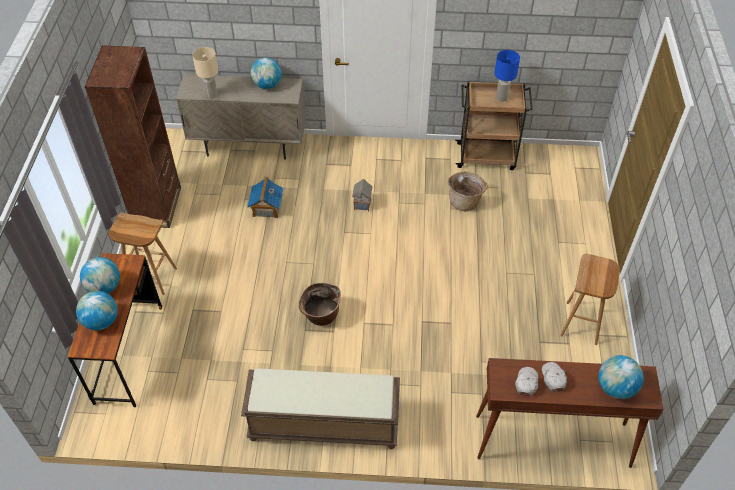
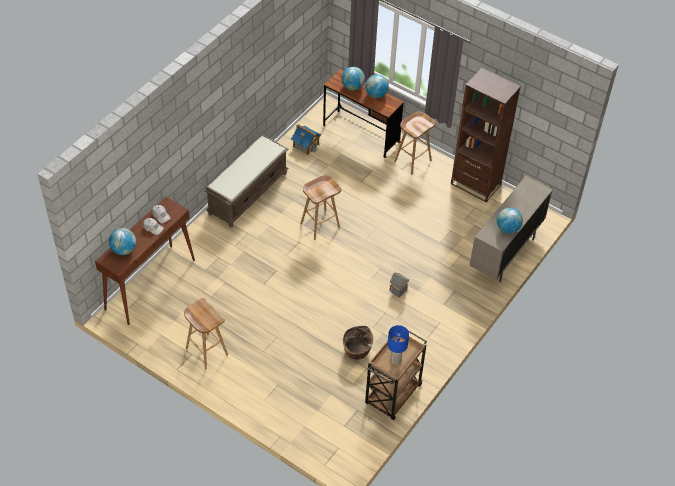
camera: 120 degrees right, 0 degrees up
beige table lamp [192,47,218,99] -> none
toy house [247,176,284,218] -> toy house moved to [291,124,321,155]
basket [299,283,341,326] -> brown stool [300,175,341,240]

